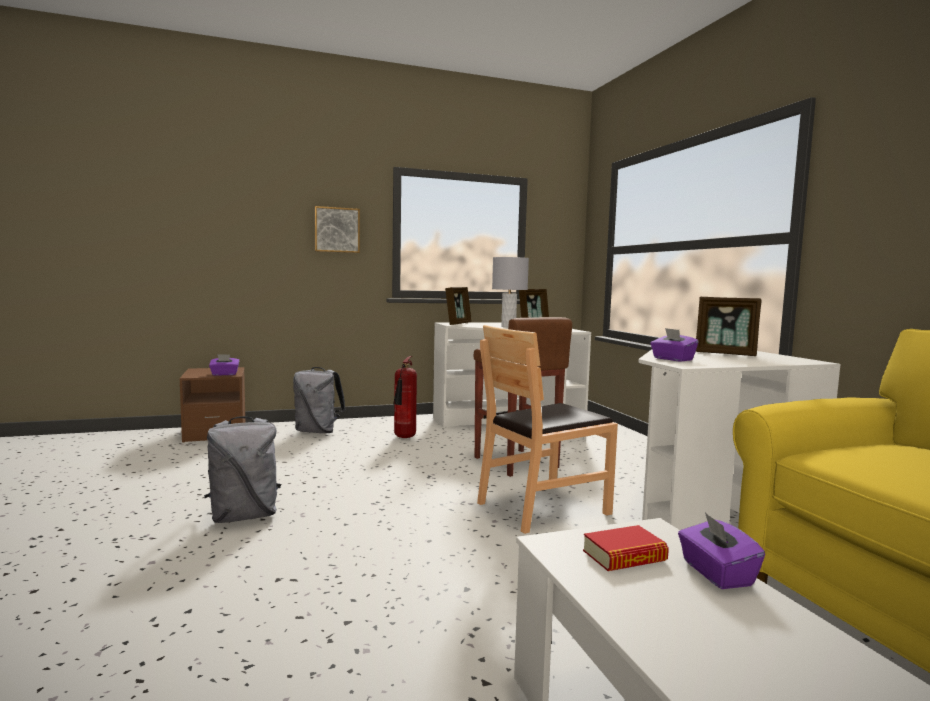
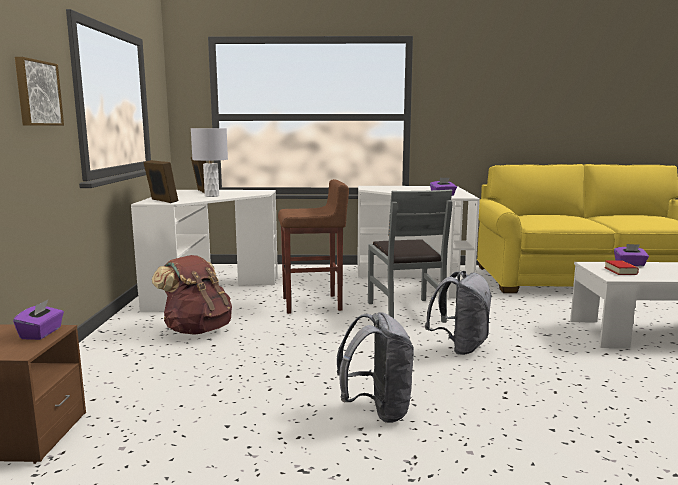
camera: 70 degrees left, 5 degrees up
grey backpack [293,367,346,433] -> grey backpack moved to [425,271,492,355]
fire extinguisher [393,356,417,438] -> brown backpack [152,255,232,335]
brown chair [477,325,618,534] -> grey chair [368,190,453,323]
picture frame [696,297,761,356] -> none

